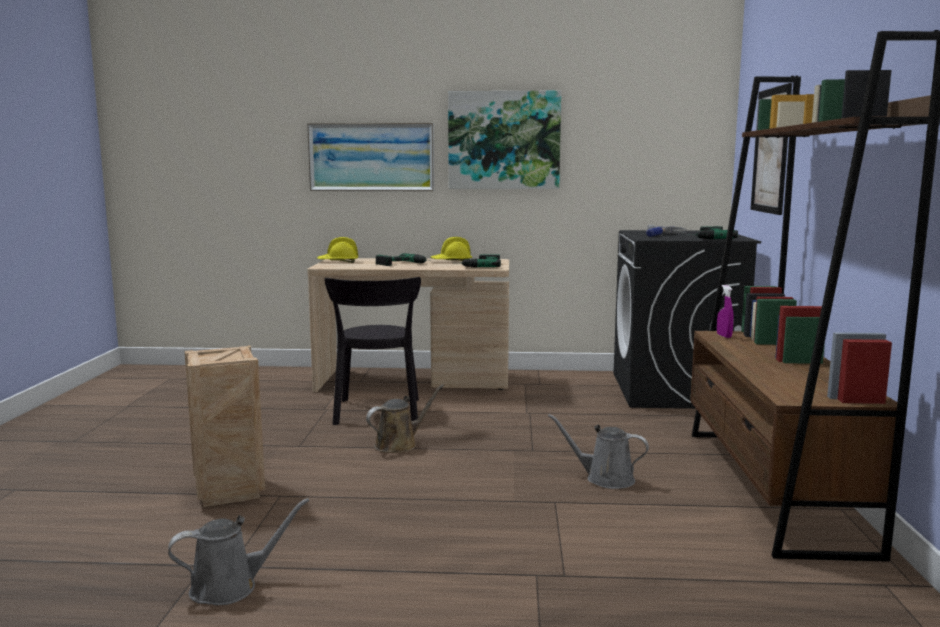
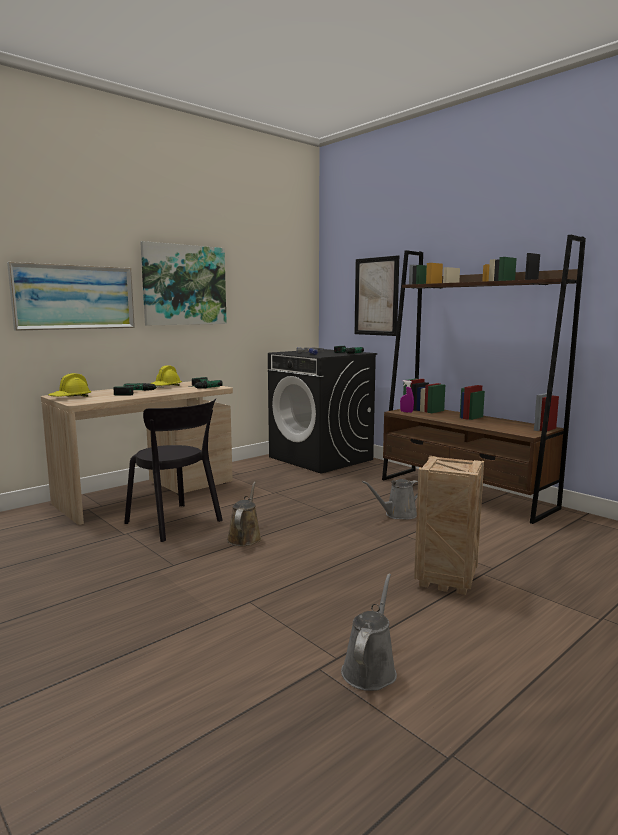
camera: 45 degrees left, 0 degrees up
crate [185,345,265,507] -> crate moved to [414,456,484,595]

